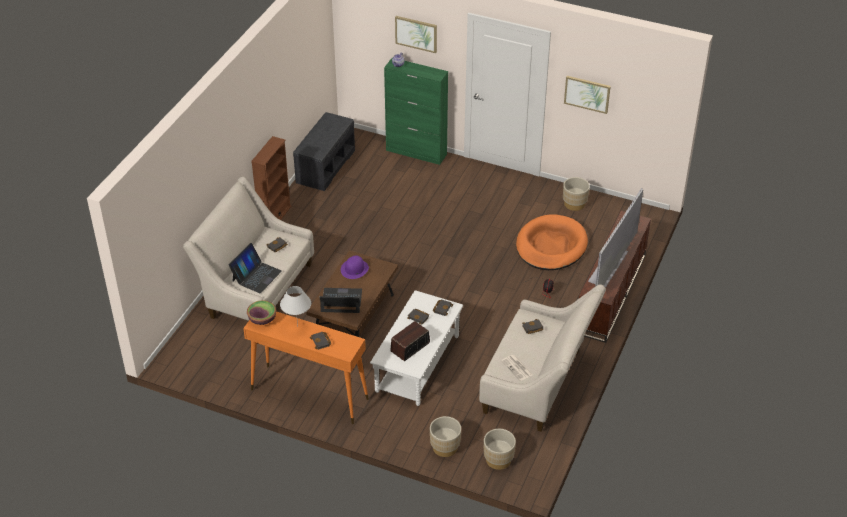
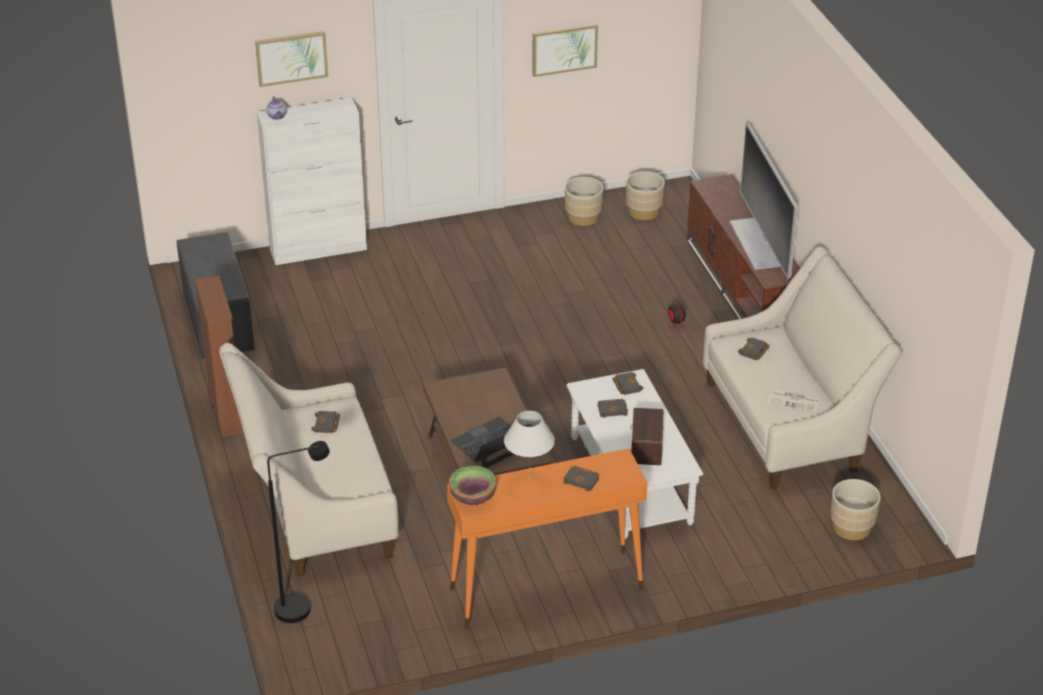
camera: 40 degrees left, 5 degrees down
laptop [229,243,282,293] -> none
purple hat [341,255,369,279] -> none
green cabinet [384,58,448,165] -> white cabinet [257,98,367,265]
beige planter [430,416,461,457] -> beige planter moved to [626,171,665,220]
orange dog bed [516,215,588,270] -> none
none -> black floor lamp [267,441,330,623]

